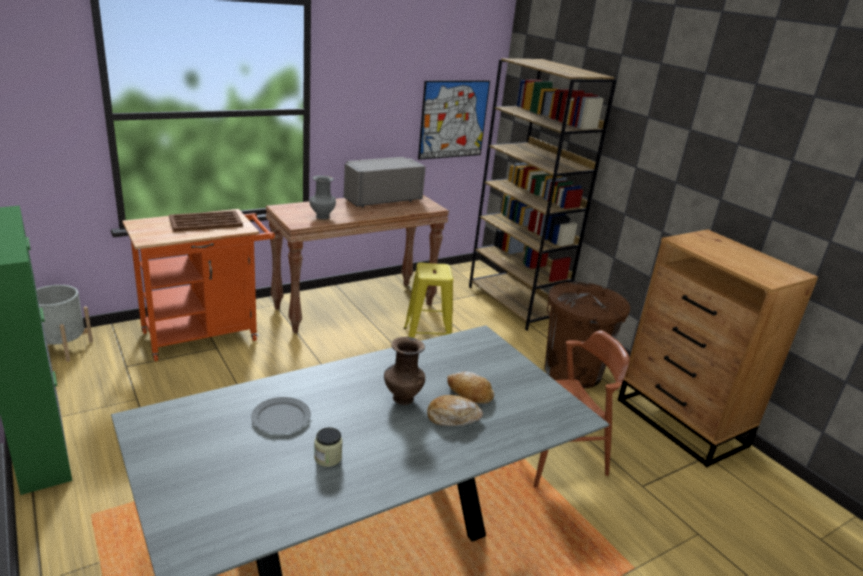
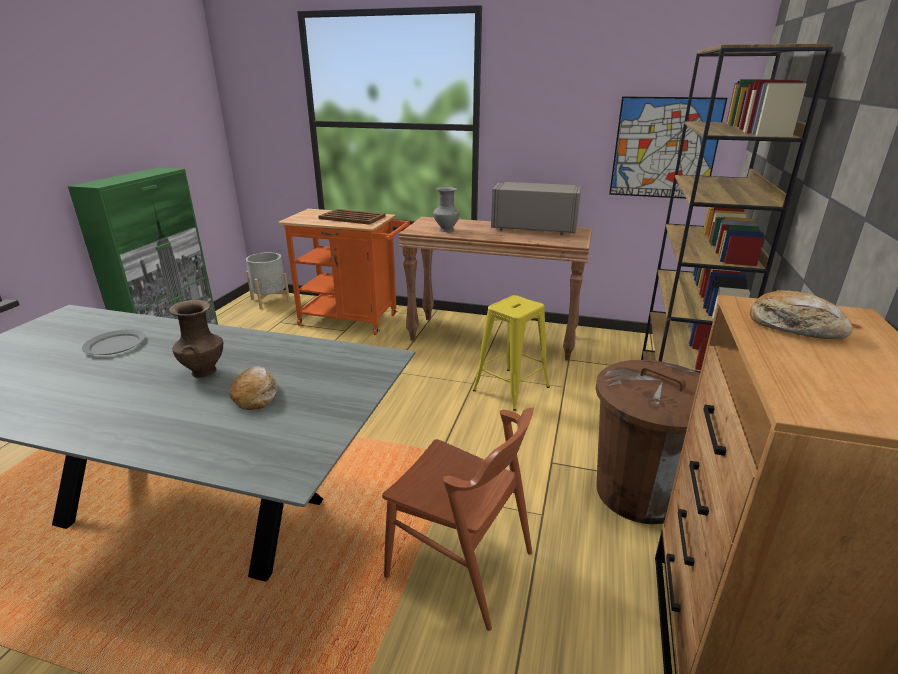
camera: 50 degrees right, 0 degrees up
jar [314,427,343,467] -> none
bread [427,395,483,426] -> bread moved to [750,290,853,339]

